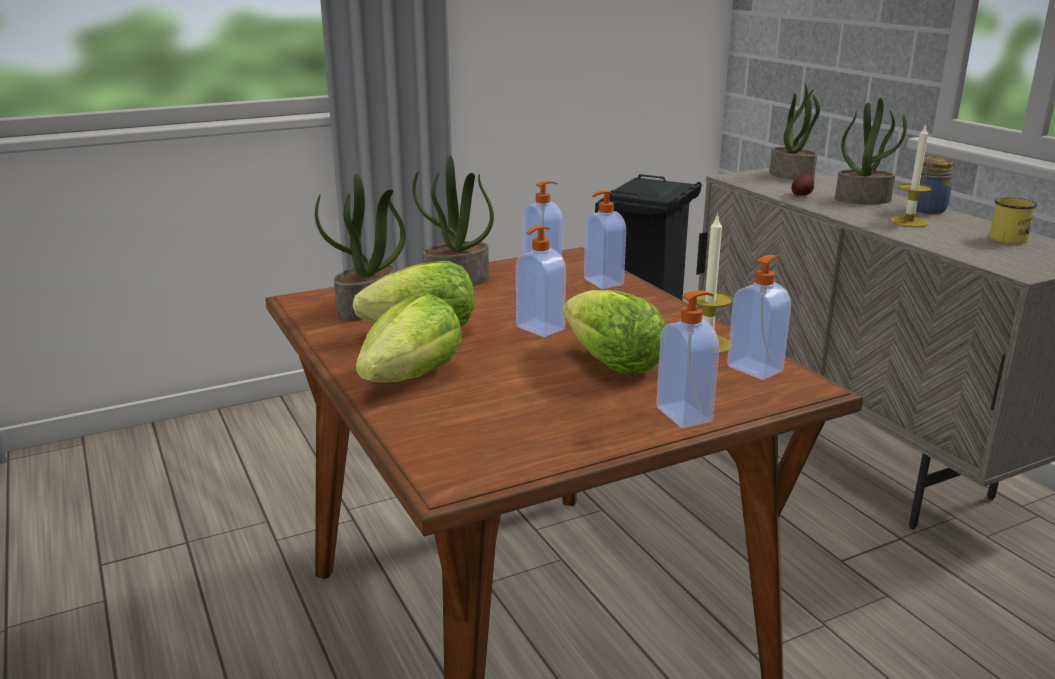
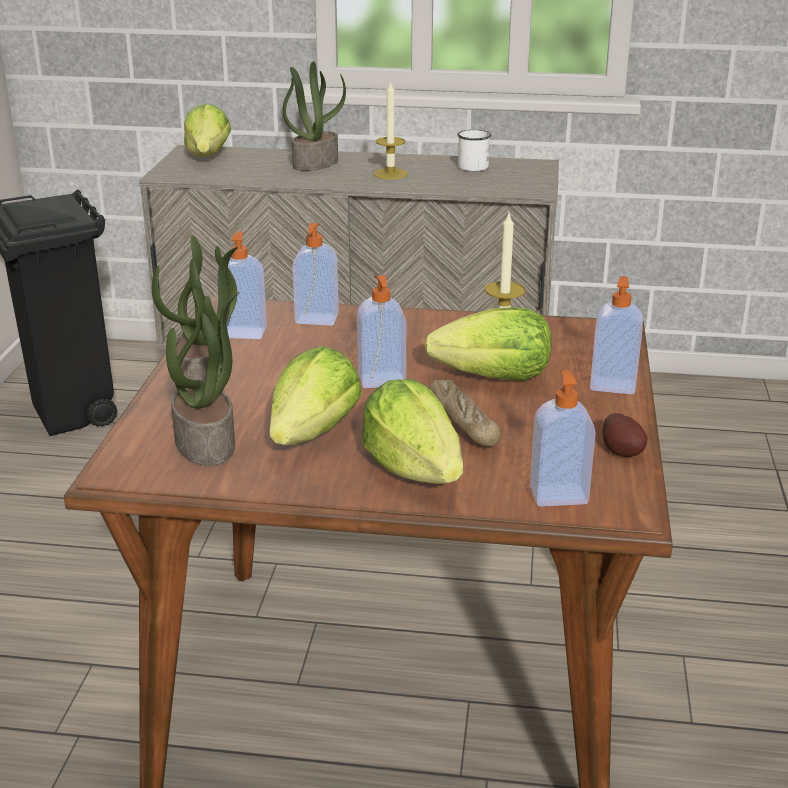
camera: 55 degrees left, 5 degrees up
soap dispenser [727,255,791,380] -> soap dispenser moved to [530,370,596,507]
potted plant [769,83,820,180] -> lettuce [184,104,231,157]
potato [791,174,814,196] -> potato moved to [603,413,648,457]
jar [916,156,955,214] -> none
yellow mug [989,197,1037,244] -> white mug [457,130,491,171]
none -> bread [429,380,501,447]

